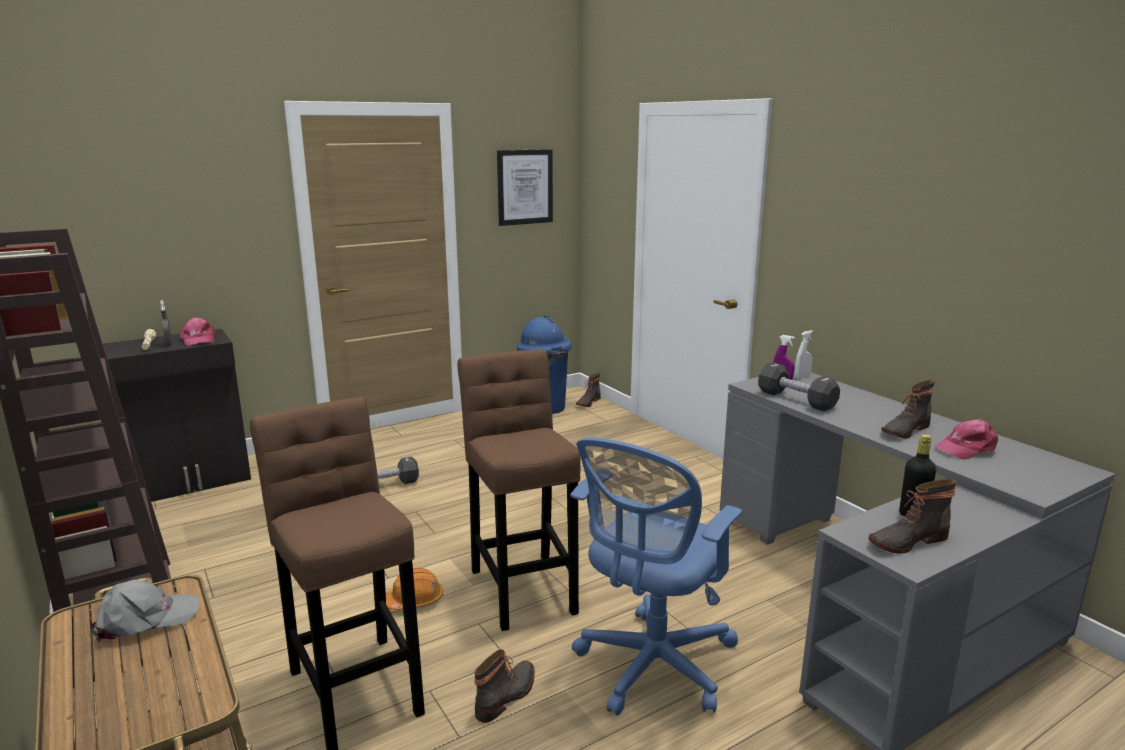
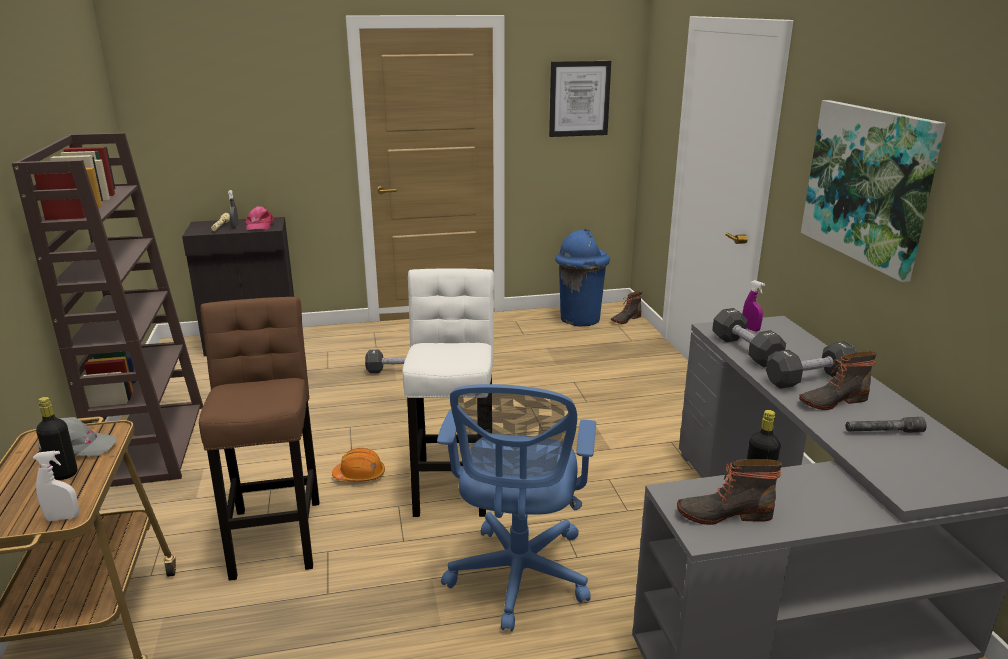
camera: 20 degrees right, 5 degrees up
brown stool [457,349,581,631] -> white stool [403,269,494,517]
boot [474,649,535,723] -> none
blue office chair [570,437,742,716] -> blue office chair turned 45 degrees counterclockwise [437,384,596,632]
white spray bottle [795,330,813,379] -> white spray bottle moved to [33,451,79,521]
pink cap [935,419,998,459] -> grey flashlight [845,417,927,433]
none -> black bottle [36,397,77,480]
none -> black dumbbell [766,341,856,389]
none -> picture [801,100,946,282]

